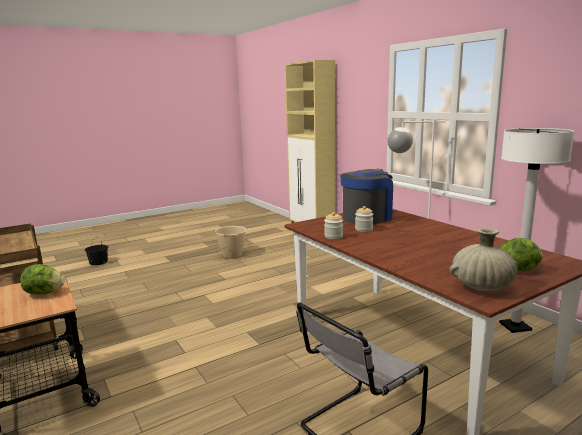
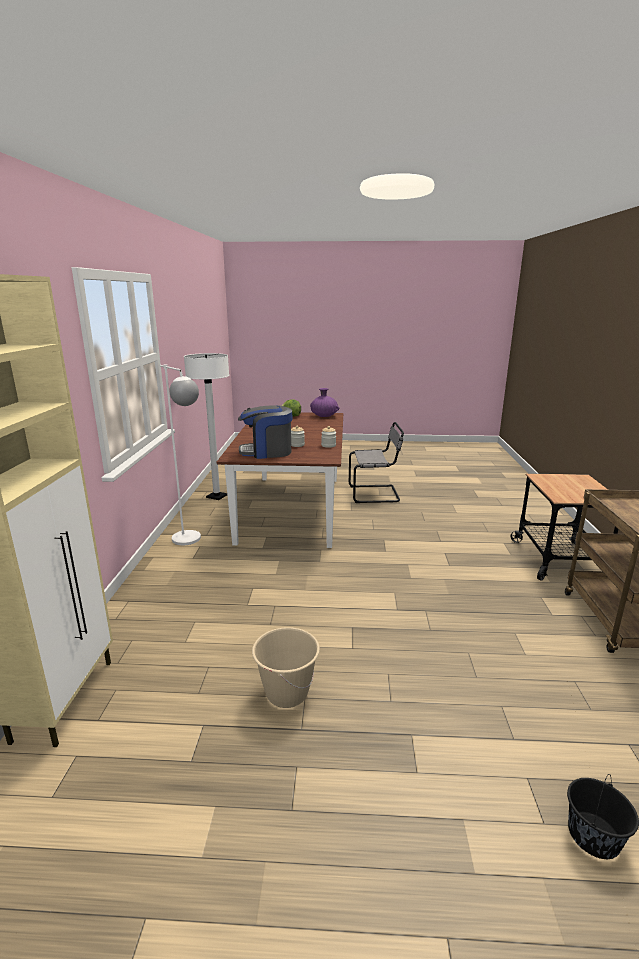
camera: 145 degrees left, 5 degrees up
lettuce [20,264,65,294] -> none
beige vase [449,228,519,291] -> purple vase [310,388,339,417]

